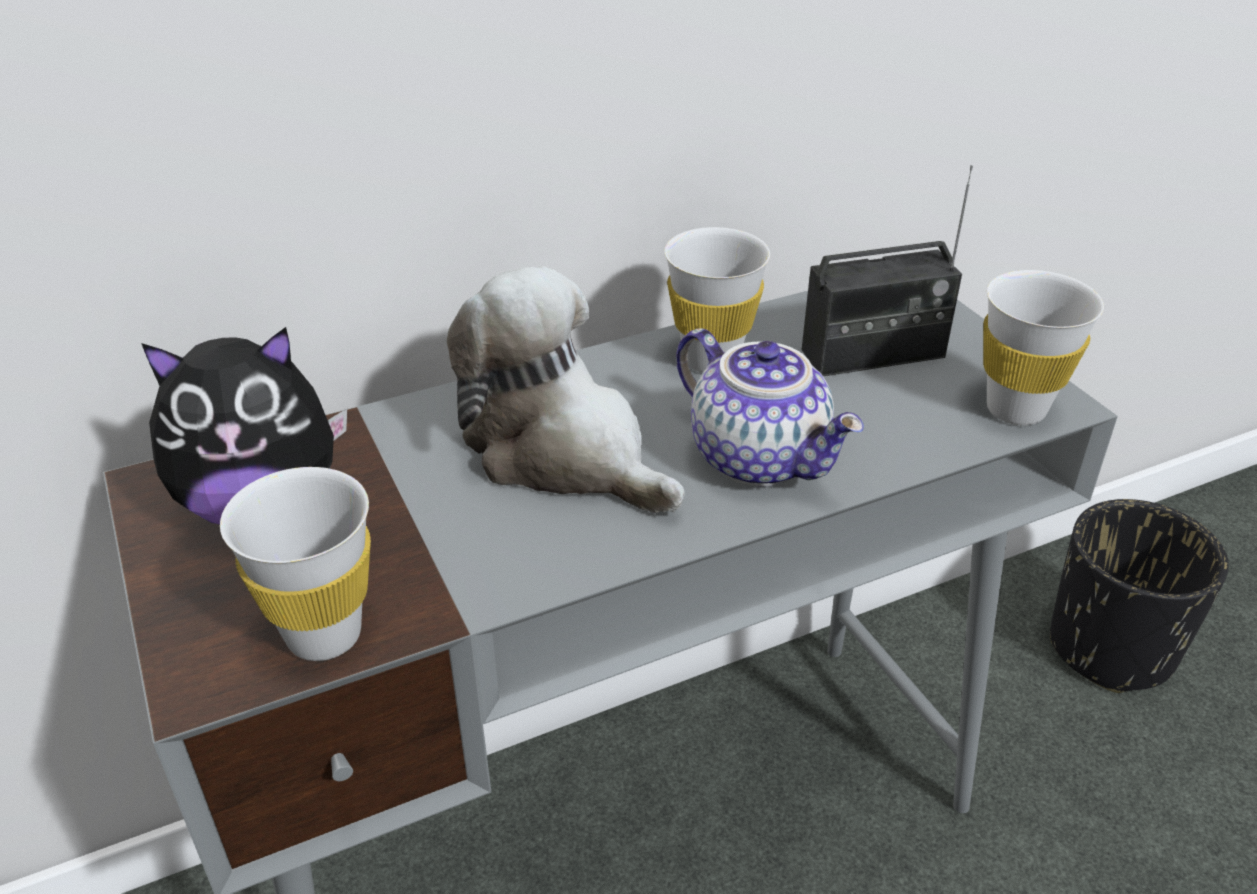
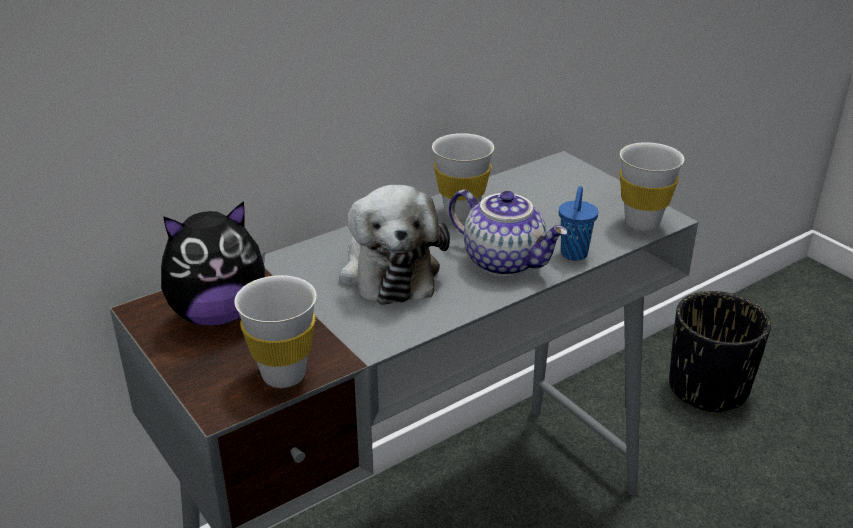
camera: 10 degrees left, 5 degrees down
plush toy [447,266,685,513] -> plush toy turned 135 degrees counterclockwise [339,185,450,305]
radio [802,165,973,376] -> none
none -> blue cup [559,186,598,261]

